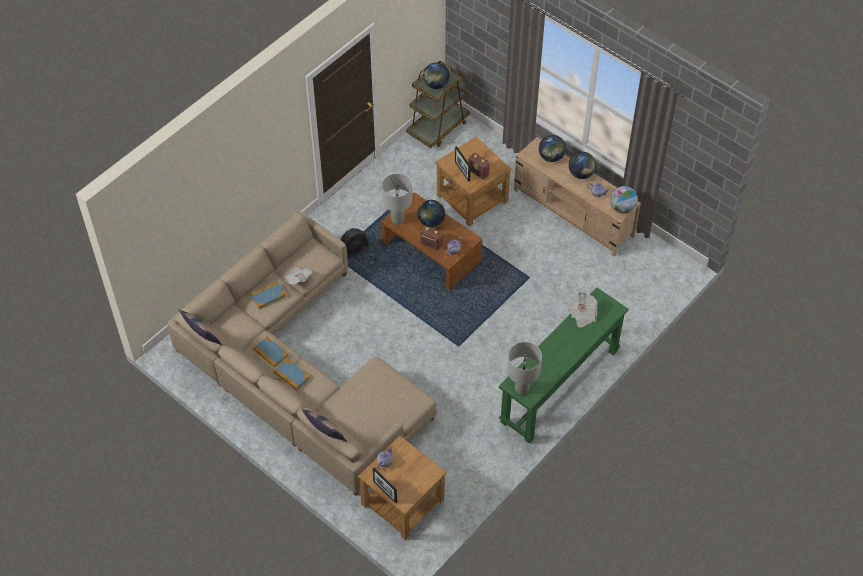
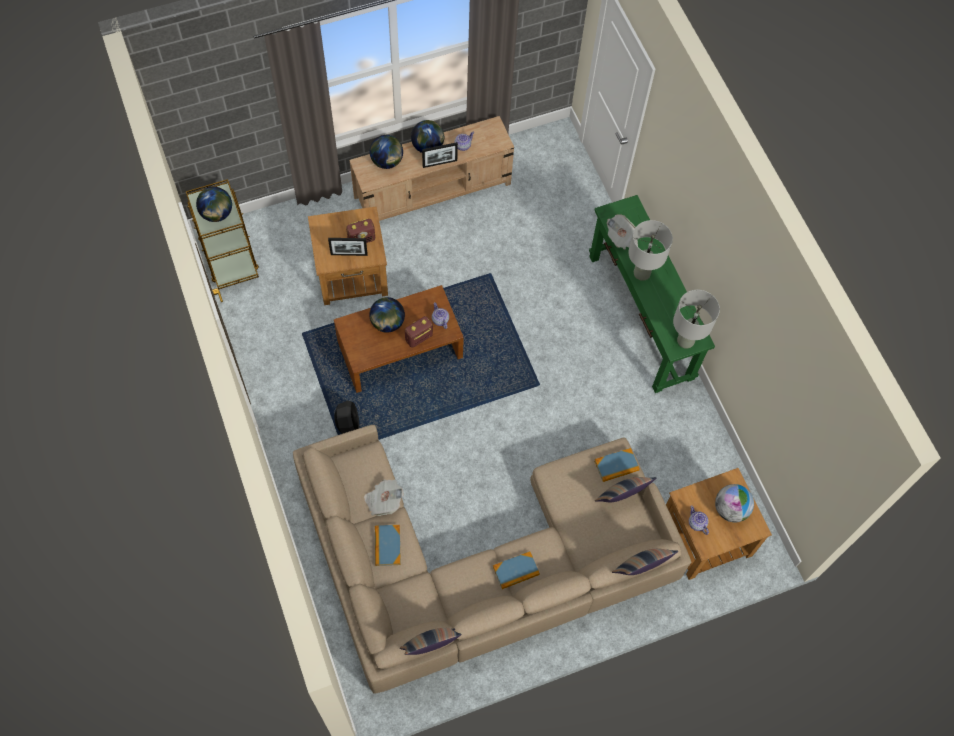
camera: 65 degrees left, 10 degrees up
book [253,337,288,368] -> book moved to [594,448,640,482]
picture frame [373,468,397,503] -> picture frame moved to [422,142,458,168]
grey table lamp [382,174,412,224] -> grey table lamp moved to [629,220,673,281]
globe [610,186,638,214] -> globe moved to [715,484,754,522]
none -> pillow [595,477,657,502]

